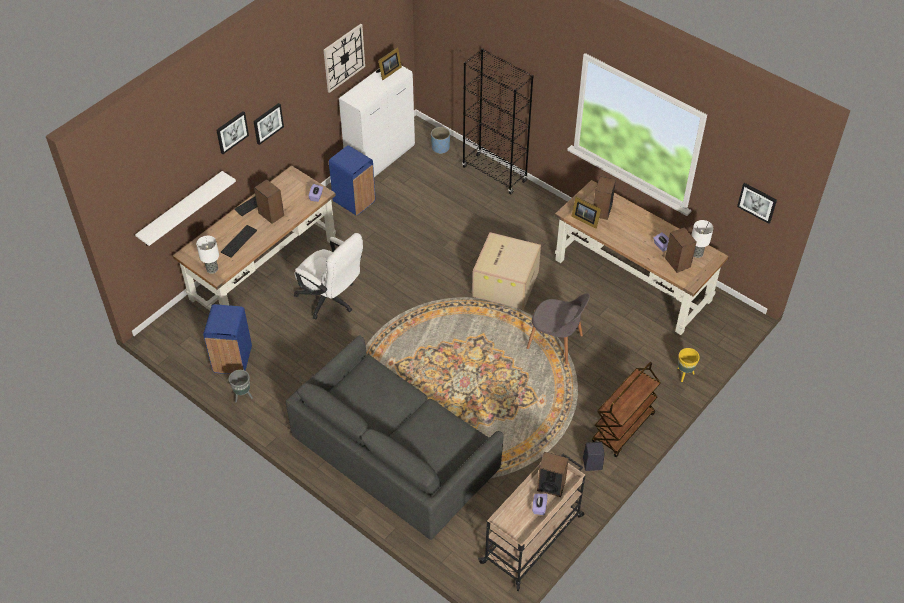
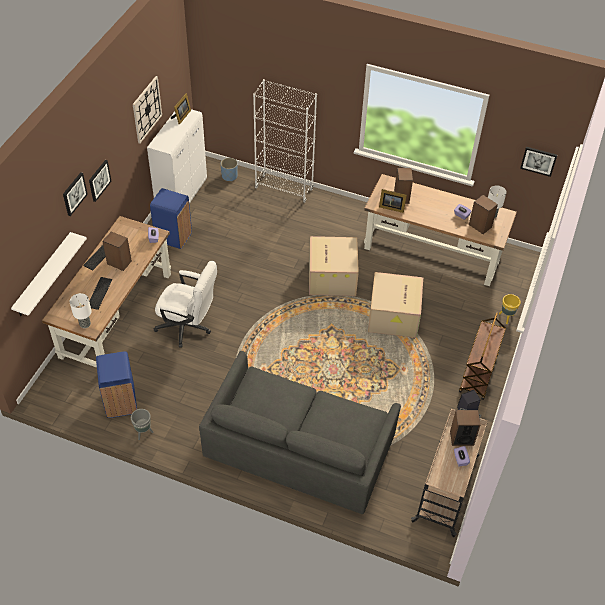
camera: 20 degrees left, 0 degrees up
black bookcase [462,48,534,194] -> white bookcase [253,79,317,203]
grey chair [527,293,590,364] -> cardboard box [368,272,423,338]

